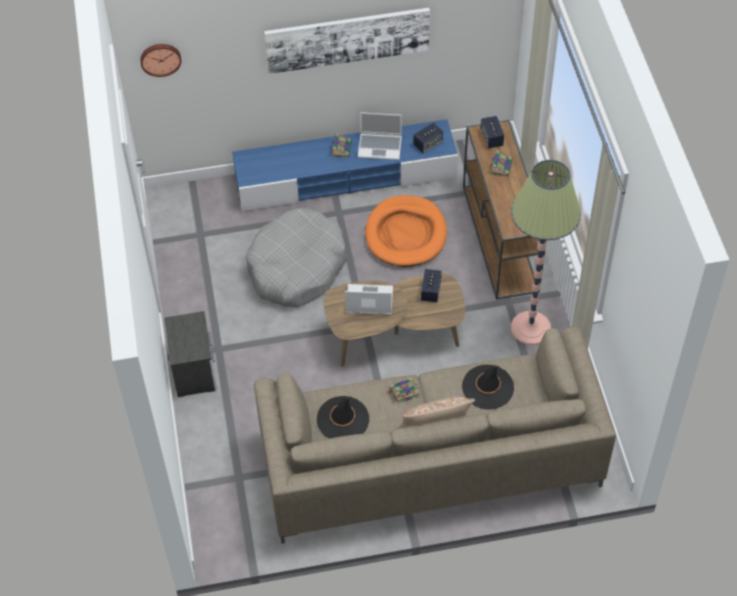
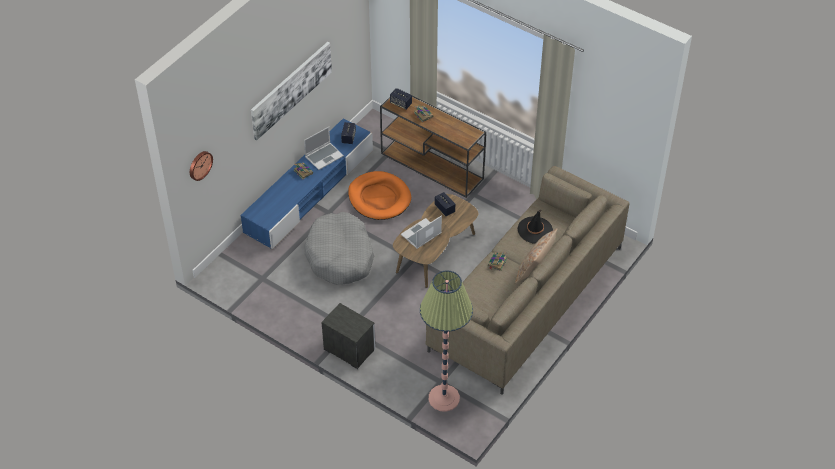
camera: 45 degrees left, 5 degrees down
black hat [317,396,369,438] -> none
floor lamp [511,160,581,345] -> floor lamp moved to [420,270,473,412]

